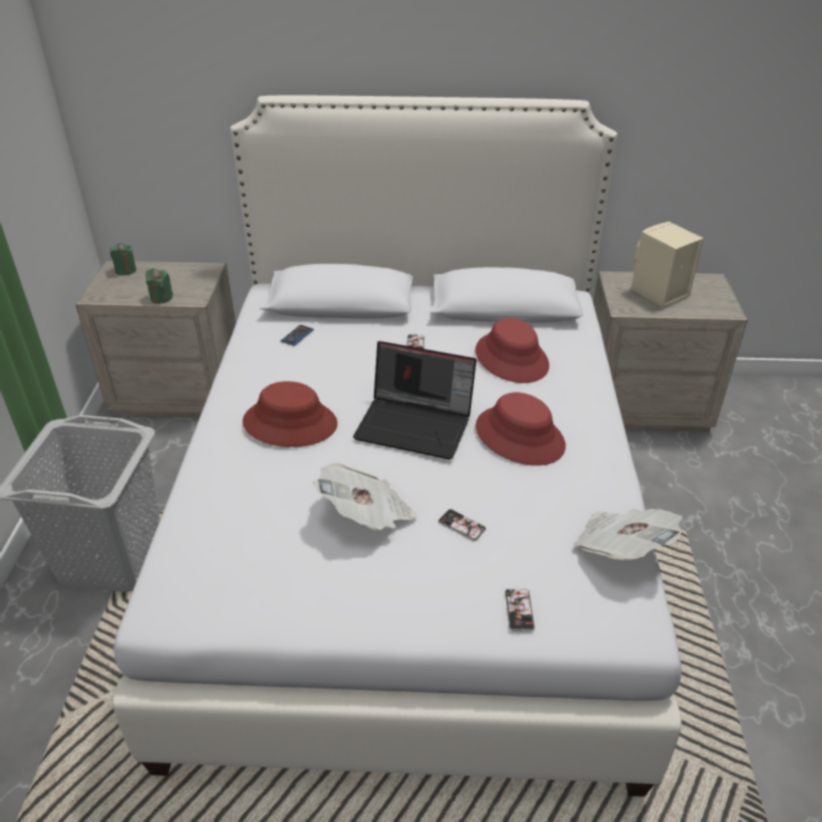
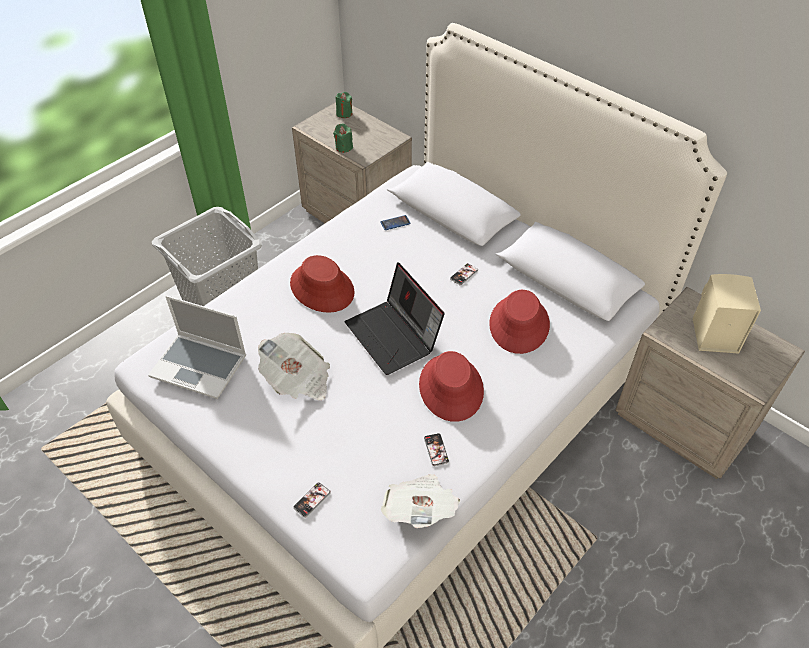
camera: 40 degrees right, 10 degrees up
phone [438,509,486,541] -> phone moved to [424,433,449,466]
none -> laptop [148,295,246,399]

